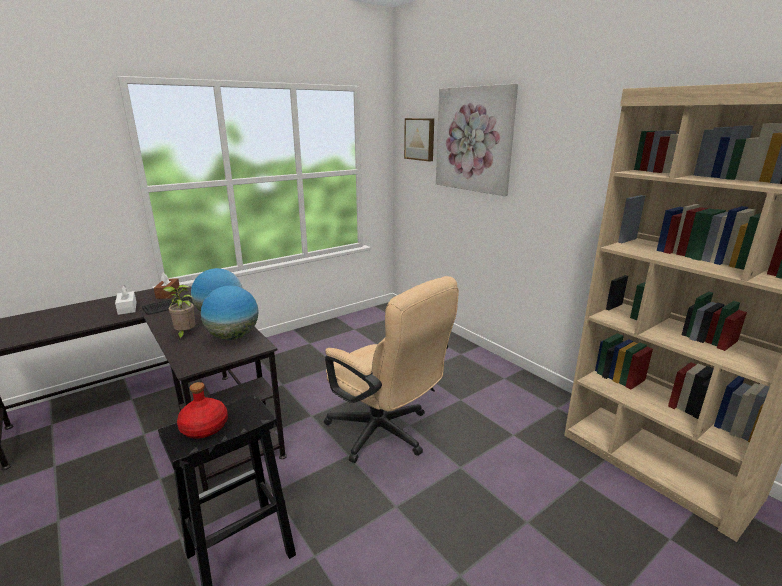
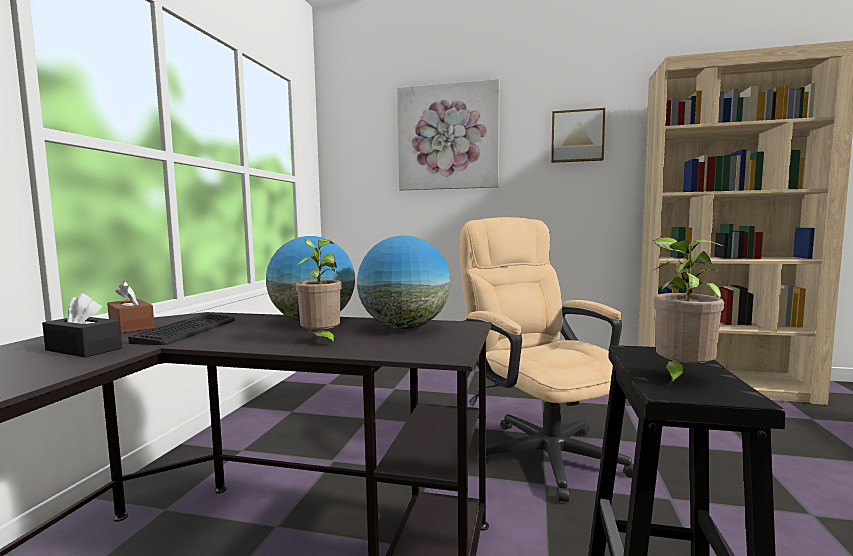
camera: 40 degrees left, 15 degrees down
white tissue box [115,285,137,315] -> black tissue box [42,293,122,358]
red bottle [177,382,228,439] -> potted plant [653,237,728,385]
beige office chair [324,276,459,463] -> beige office chair turned 120 degrees counterclockwise [460,217,634,502]
picture [404,118,434,161] -> picture moved to [551,108,605,163]

